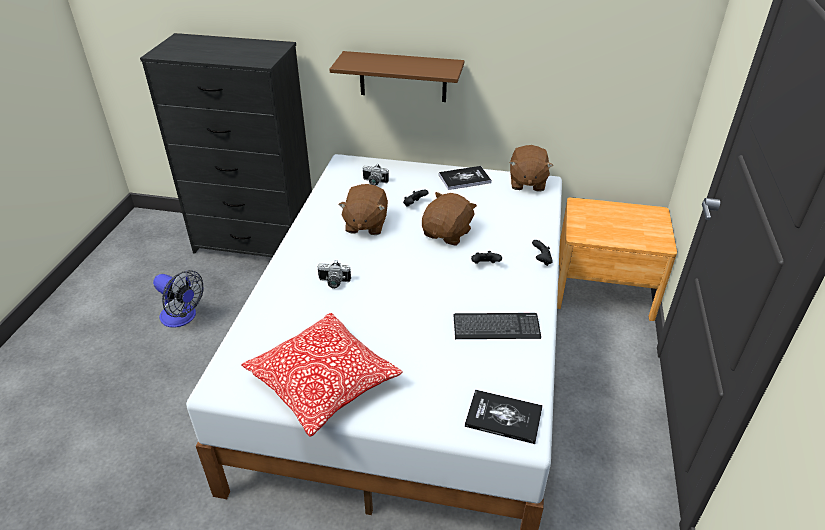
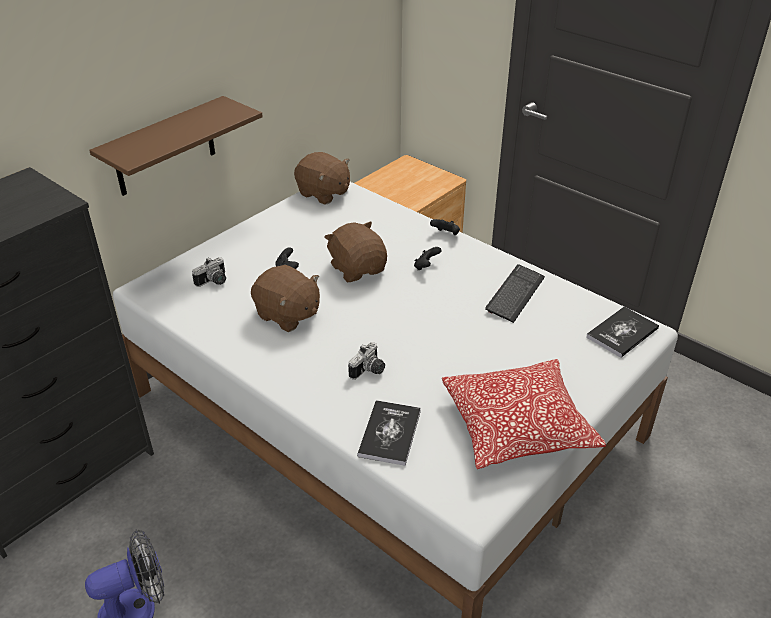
camera: 60 degrees left, 0 degrees up
book [439,166,491,190] -> book moved to [357,400,421,466]

